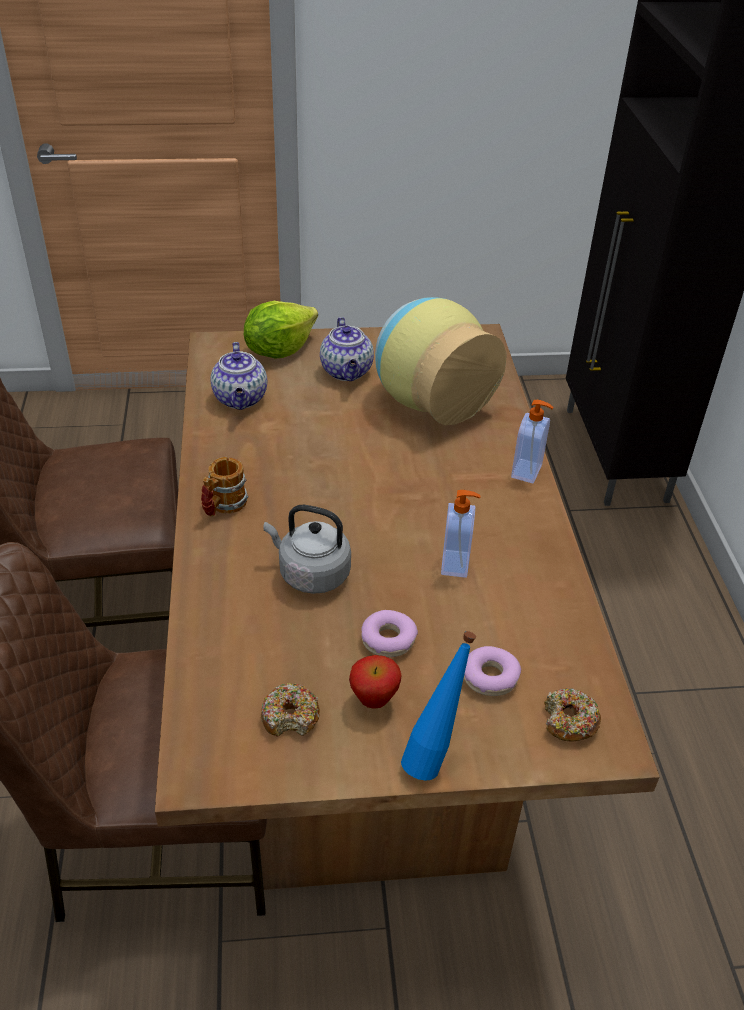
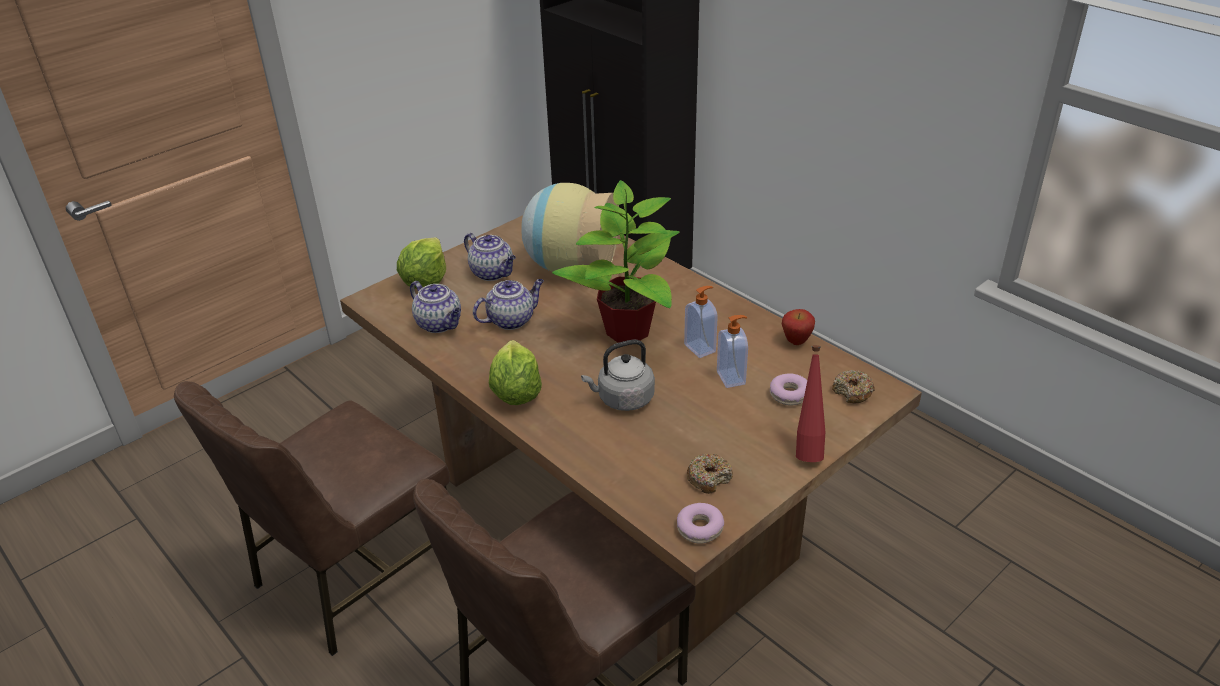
camera: 35 degrees left, 5 degrees down
mug [201,457,248,517] -> lettuce [489,340,542,405]
apple [349,655,401,709] -> apple moved to [782,309,815,345]
donut [361,610,418,657] -> donut moved to [677,503,724,544]
blue bottle [401,631,476,781] -> red bottle [796,345,825,462]
soap dispenser [511,400,553,484] -> soap dispenser moved to [717,315,748,388]
none -> teapot [473,279,544,330]
none -> potted plant [552,180,680,343]

